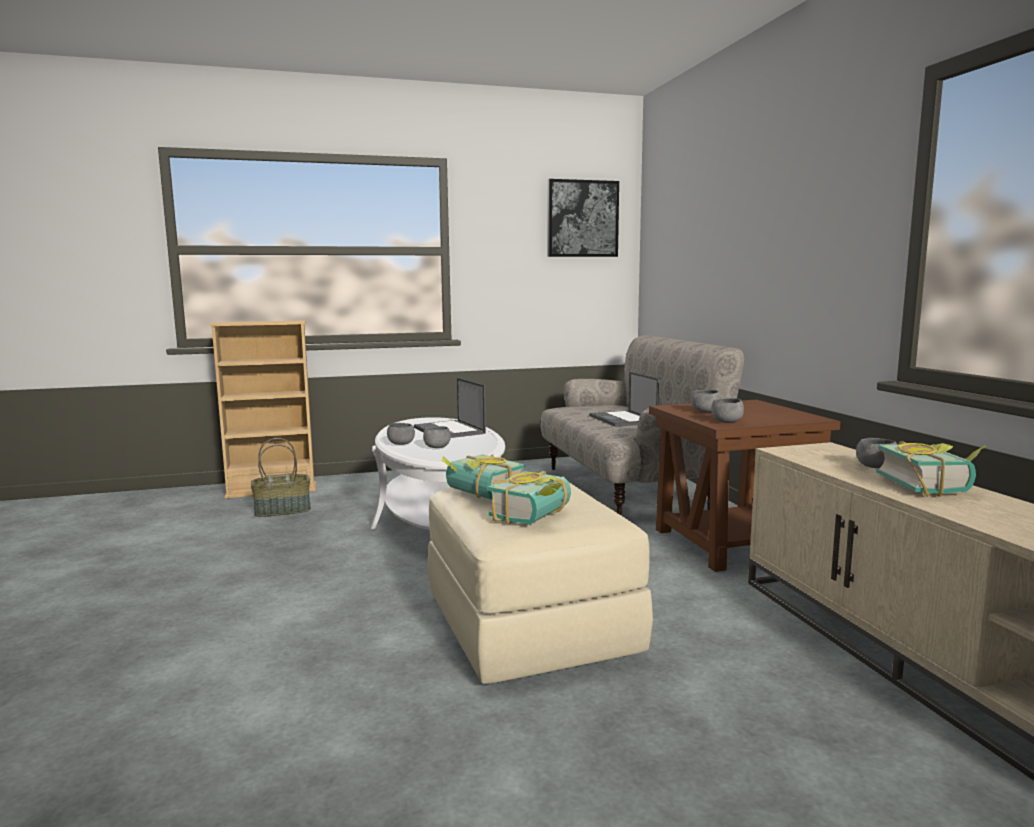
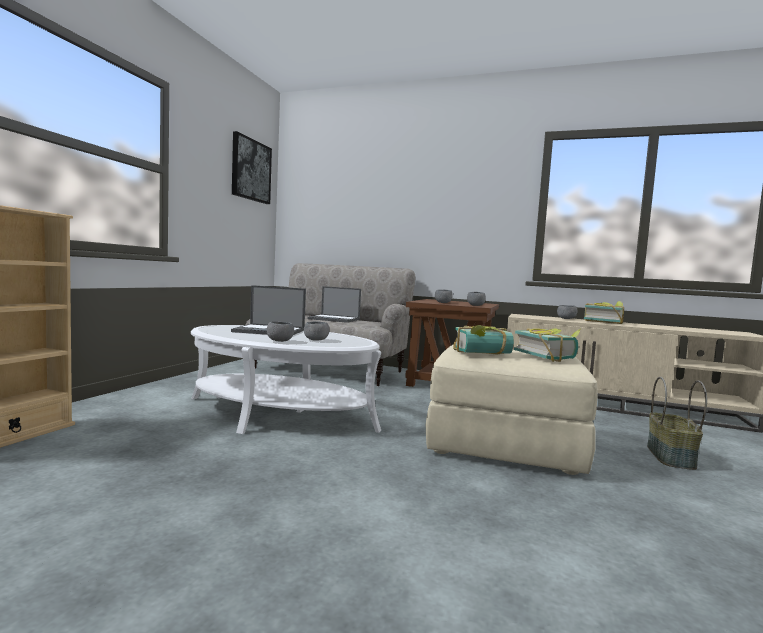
camera: 55 degrees left, 5 degrees down
basket [251,438,311,517] -> basket moved to [647,377,707,470]

